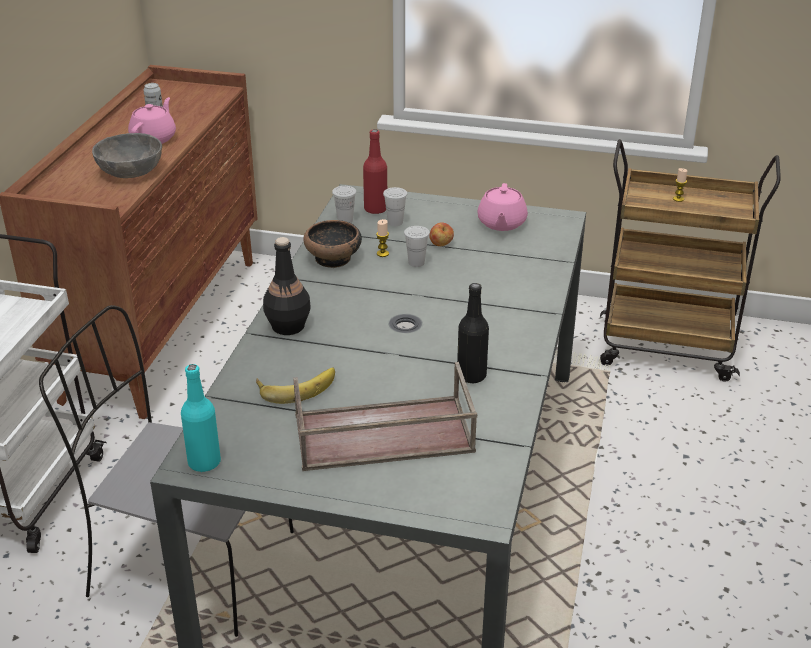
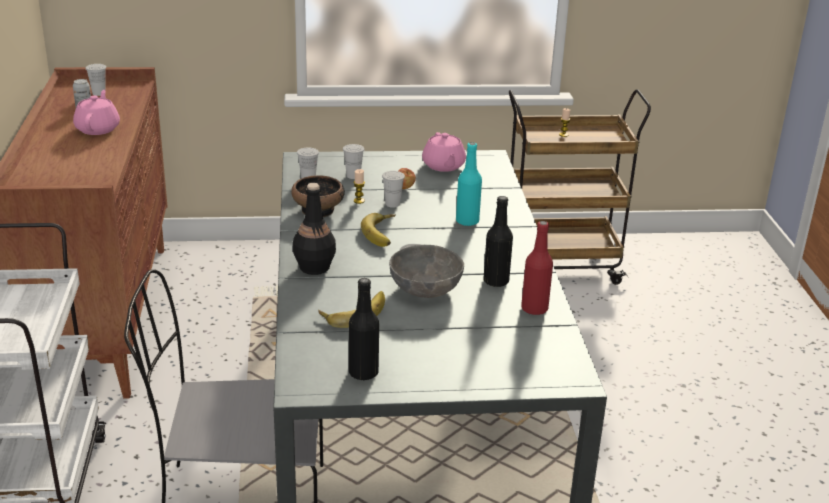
camera: 20 degrees left, 5 degrees down
grey bowl [92,133,162,178] -> grey bowl moved to [389,245,464,298]
turquoise bottle [181,364,221,472] -> turquoise bottle moved to [456,142,482,226]
brown tray [293,362,477,471] -> none
red bottle [363,129,387,214] -> red bottle moved to [521,221,553,315]
none -> white cup [86,64,106,96]
none -> black bottle [349,278,379,381]
none -> banana [361,213,396,247]

